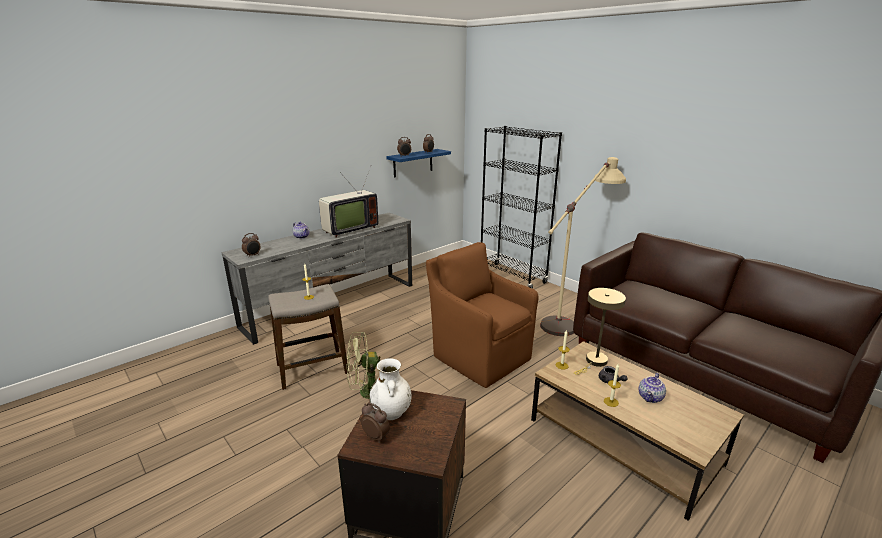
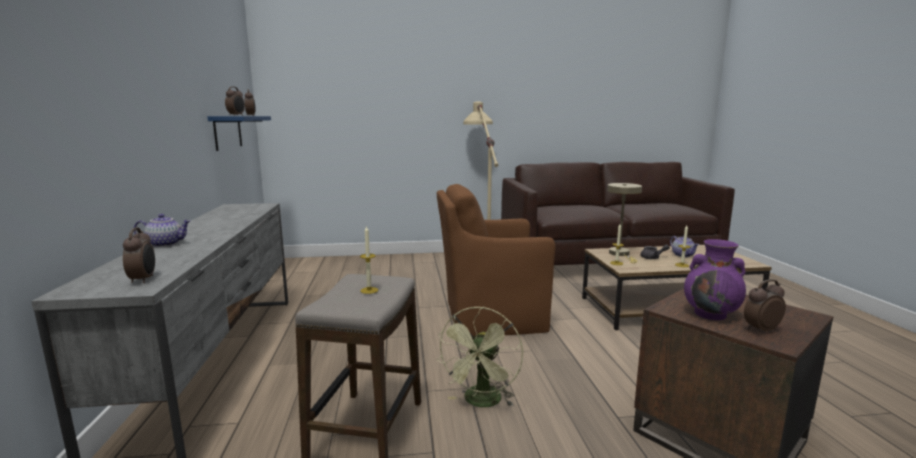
camera: 55 degrees left, 10 degrees down
television [319,166,378,238] -> none
white vase [370,358,412,420] -> purple vase [684,239,746,320]
black bookcase [481,126,562,289] -> none

